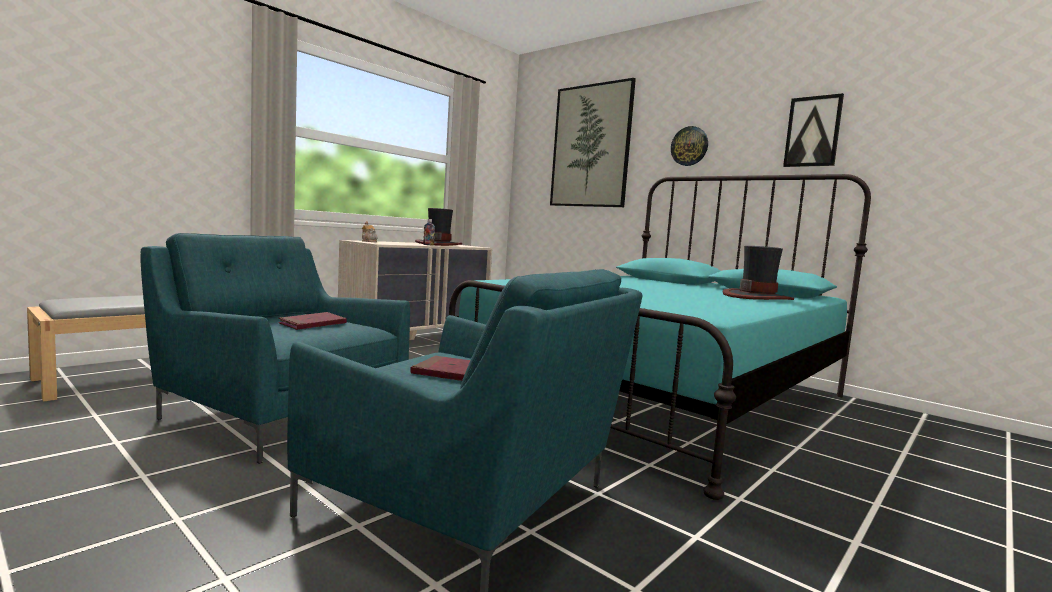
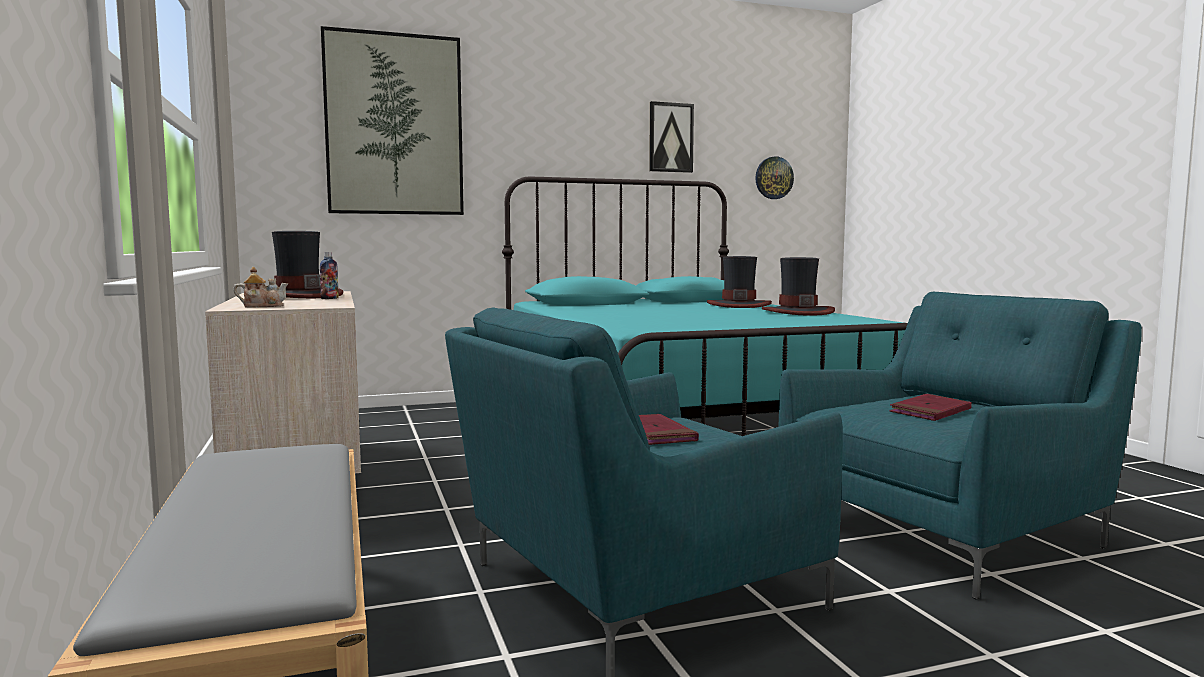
camera: 60 degrees left, 0 degrees up
wall clock [671,126,708,166] -> wall clock moved to [755,156,794,199]
none -> hat [762,257,835,316]

